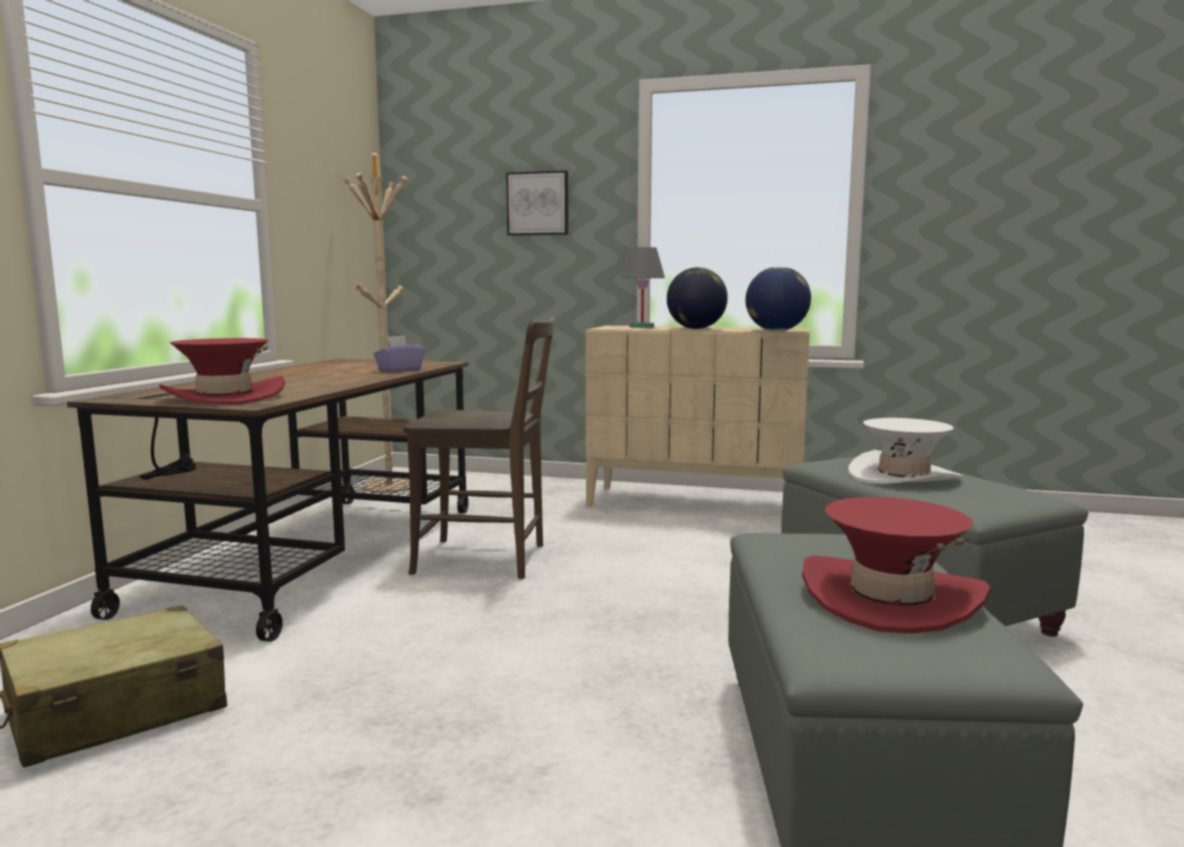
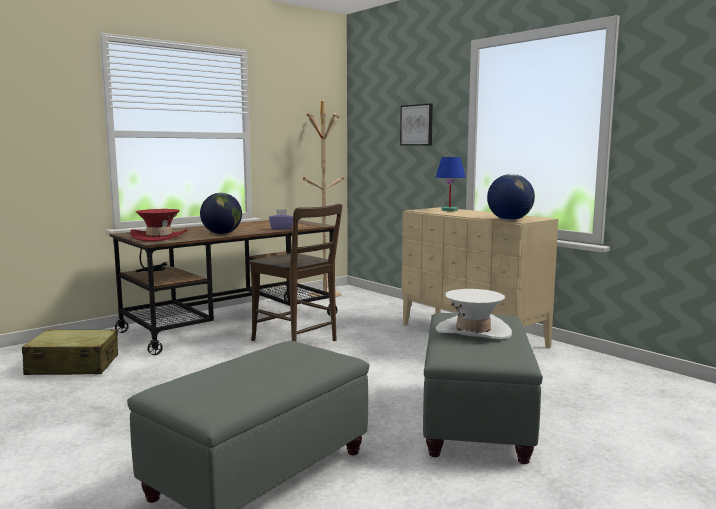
camera: 35 degrees right, 0 degrees up
grey table lamp [621,247,665,328] -> blue table lamp [436,157,466,211]
globe [667,267,728,329] -> globe moved to [200,193,242,234]
red hat [802,497,990,634] -> none

